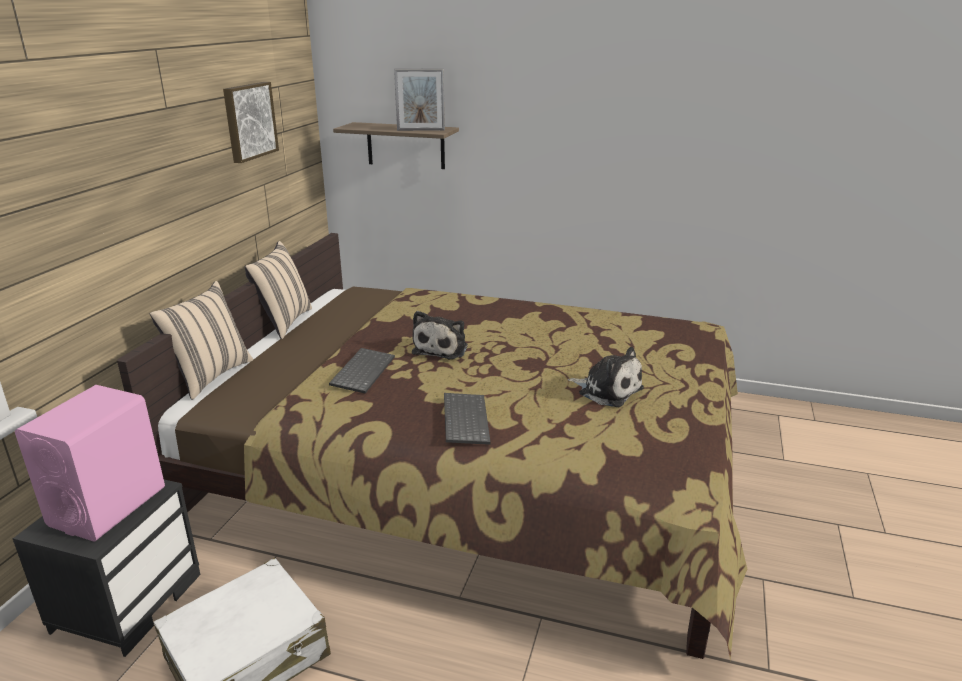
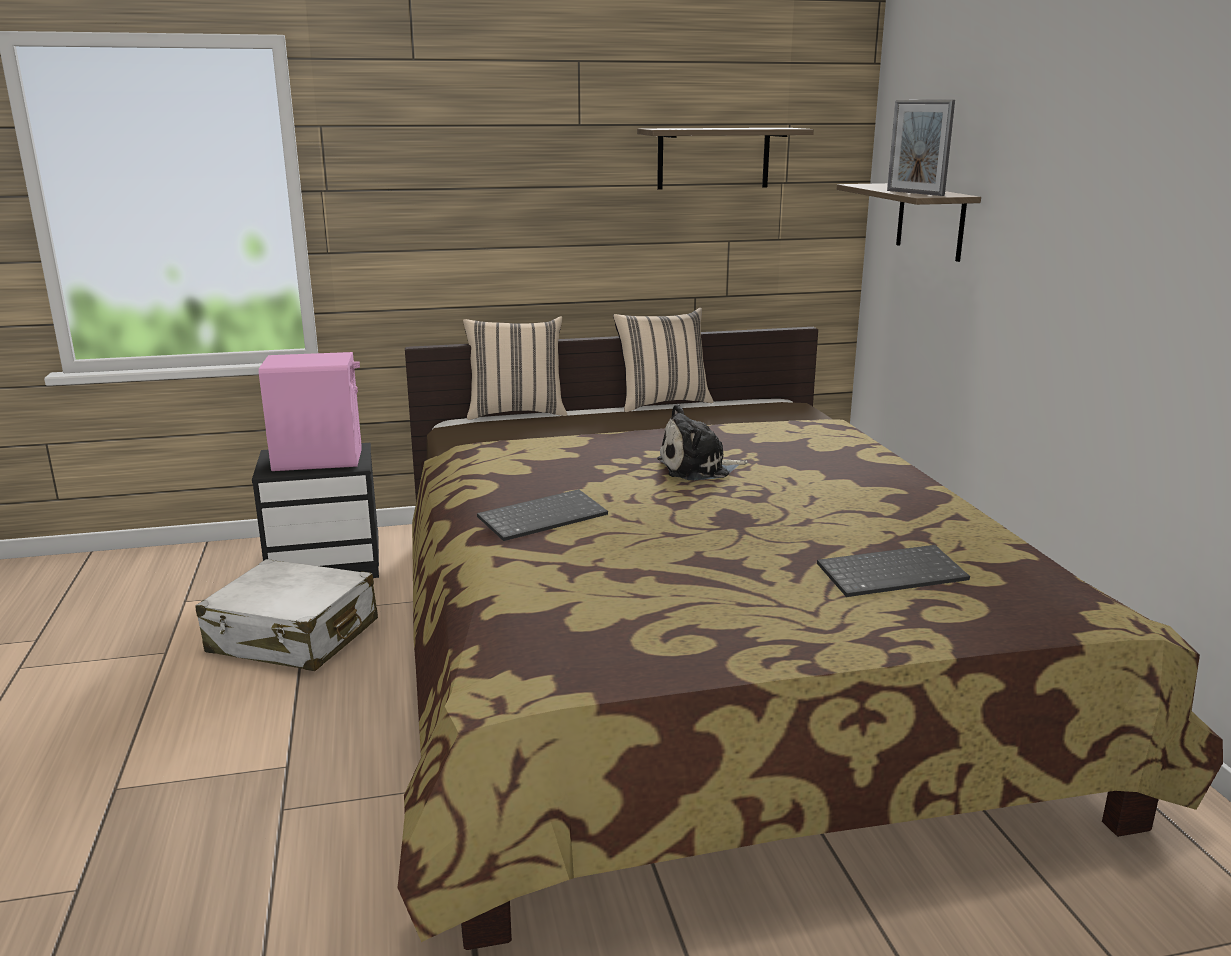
camera: 60 degrees right, 5 degrees down
picture [223,82,279,163] -> shelf [637,128,814,190]
keyboard [329,348,395,393] -> keyboard moved to [817,545,970,597]
plush toy [568,347,644,407] -> none

